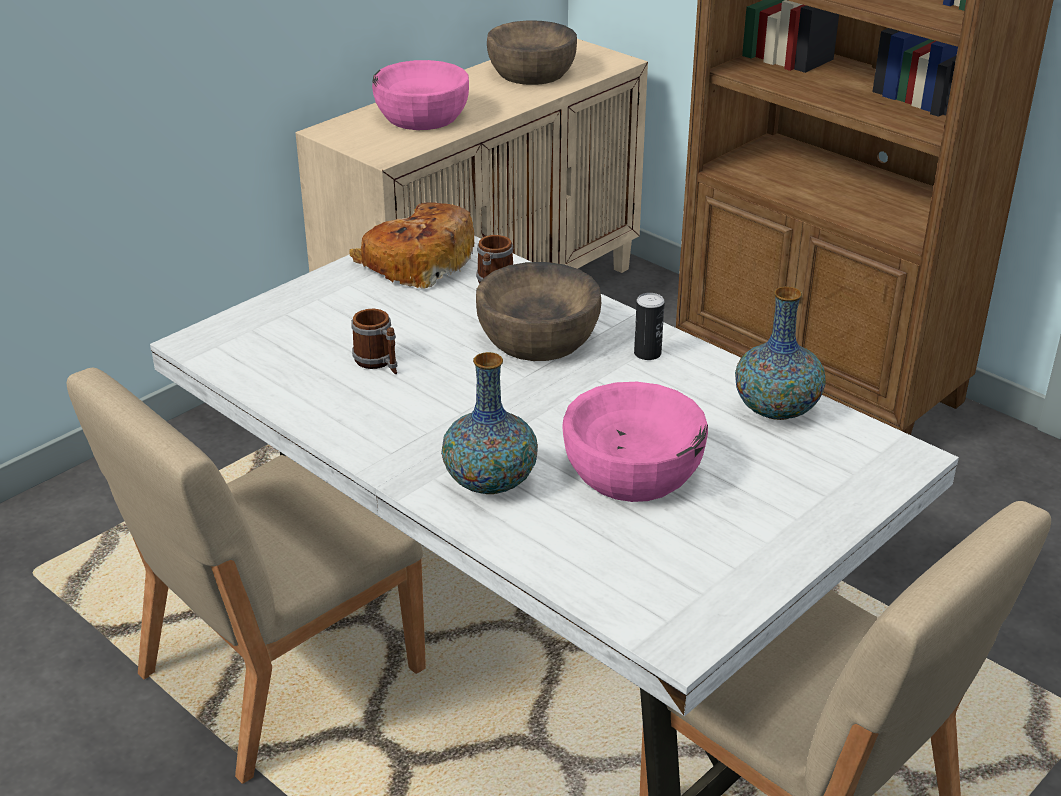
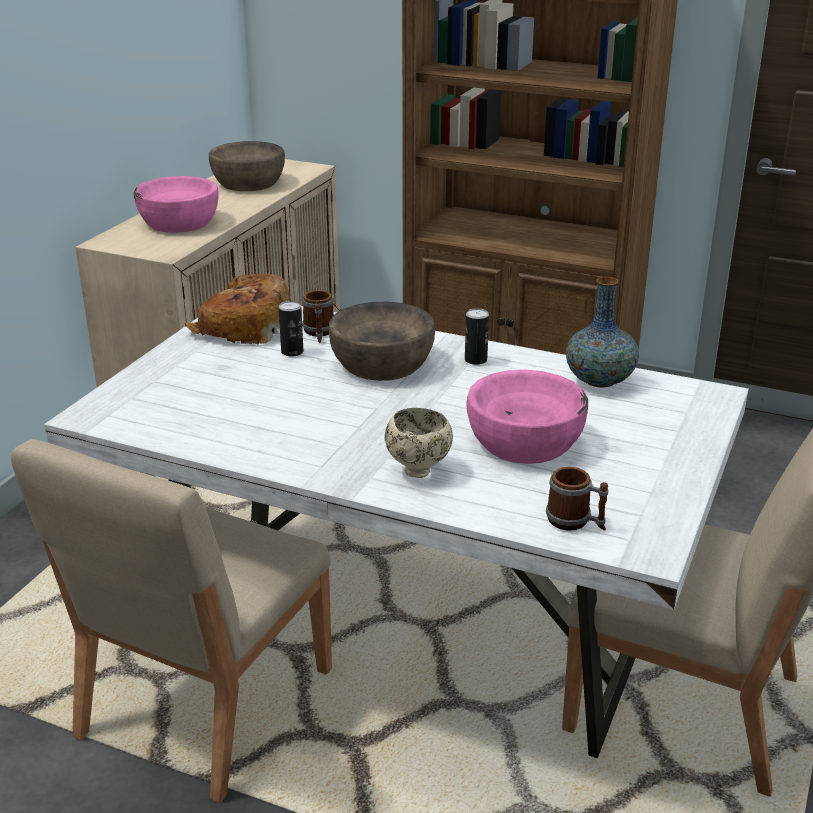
camera: 20 degrees left, 5 degrees down
mug [351,309,397,374] -> mug moved to [546,467,608,531]
vase [441,352,538,494] -> beige bowl [385,408,453,478]
none -> can [279,301,303,357]

